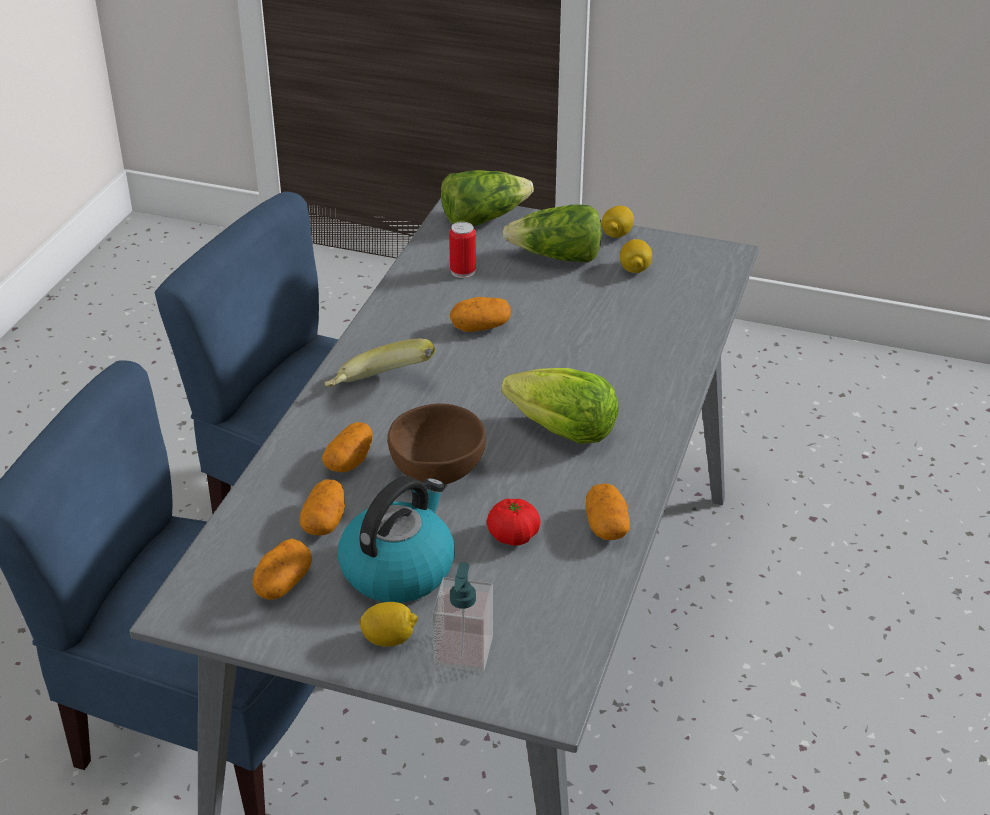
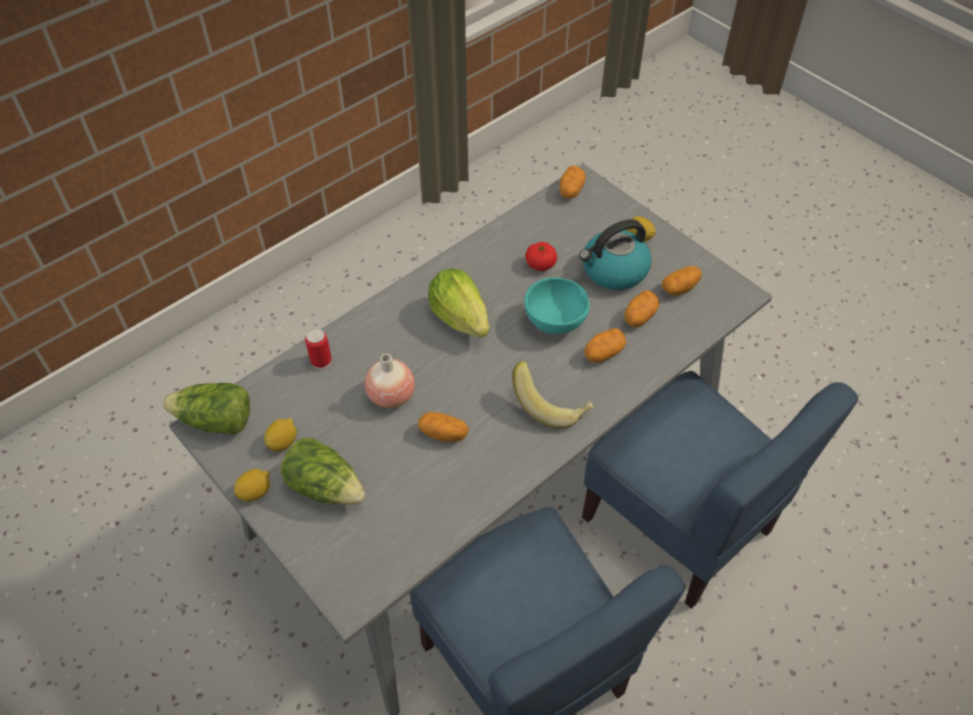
camera: 150 degrees left, 15 degrees up
brown bowl [387,403,486,485] -> turquoise bowl [524,277,590,334]
soap dispenser [432,562,493,672] -> none
lettuce [441,170,534,226] -> lettuce moved to [163,383,250,435]
can [449,222,476,278] -> can moved to [305,328,332,369]
potato [586,483,630,540] -> potato moved to [559,166,586,199]
none -> vase [365,354,415,408]

